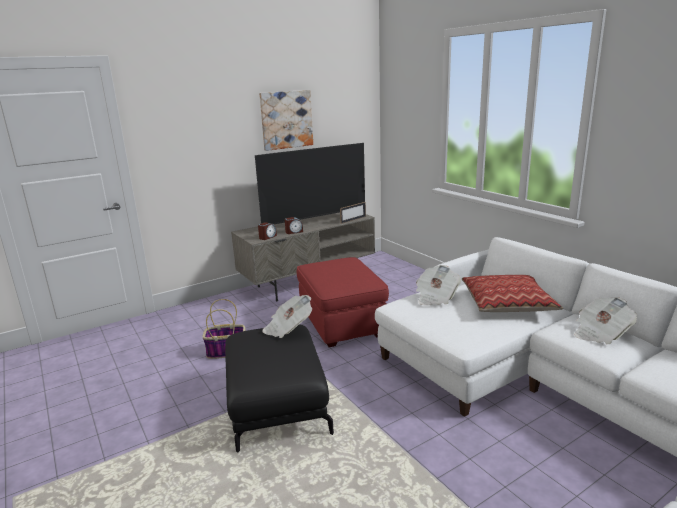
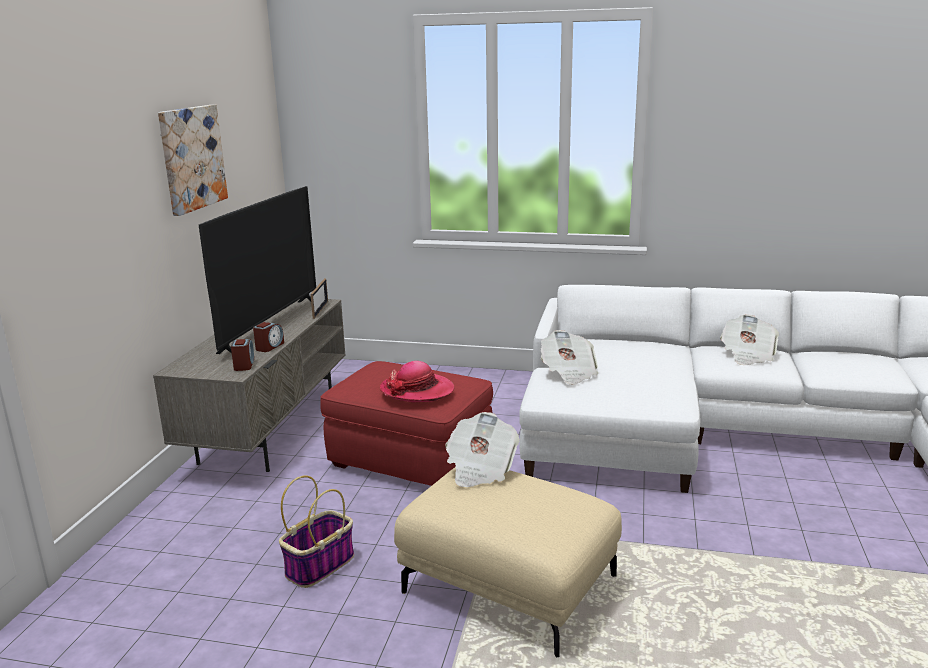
camera: 45 degrees left, 0 degrees up
black ottoman [225,324,334,453] -> beige ottoman [394,467,622,657]
pillow [462,275,563,312] -> none
none -> hat [380,361,455,402]

